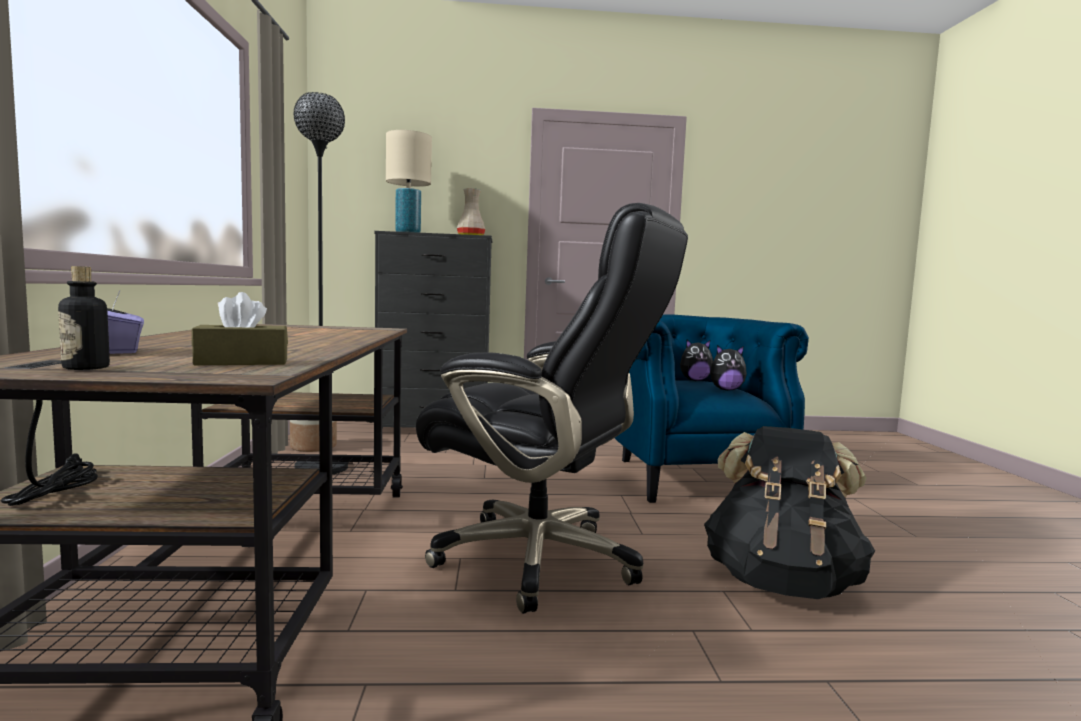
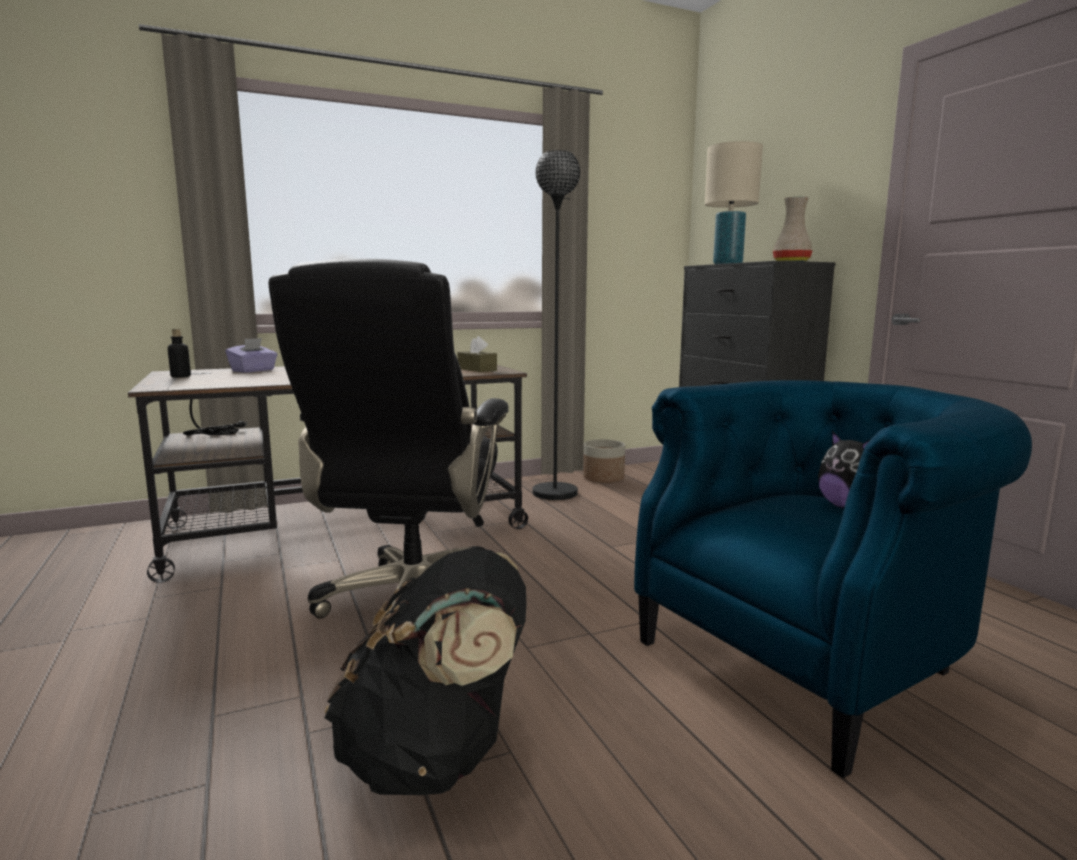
camera: 70 degrees right, 5 degrees up
brown tissue box [192,292,288,365] -> brown tissue box moved to [458,336,497,372]
plush toy [710,345,747,391] -> none

